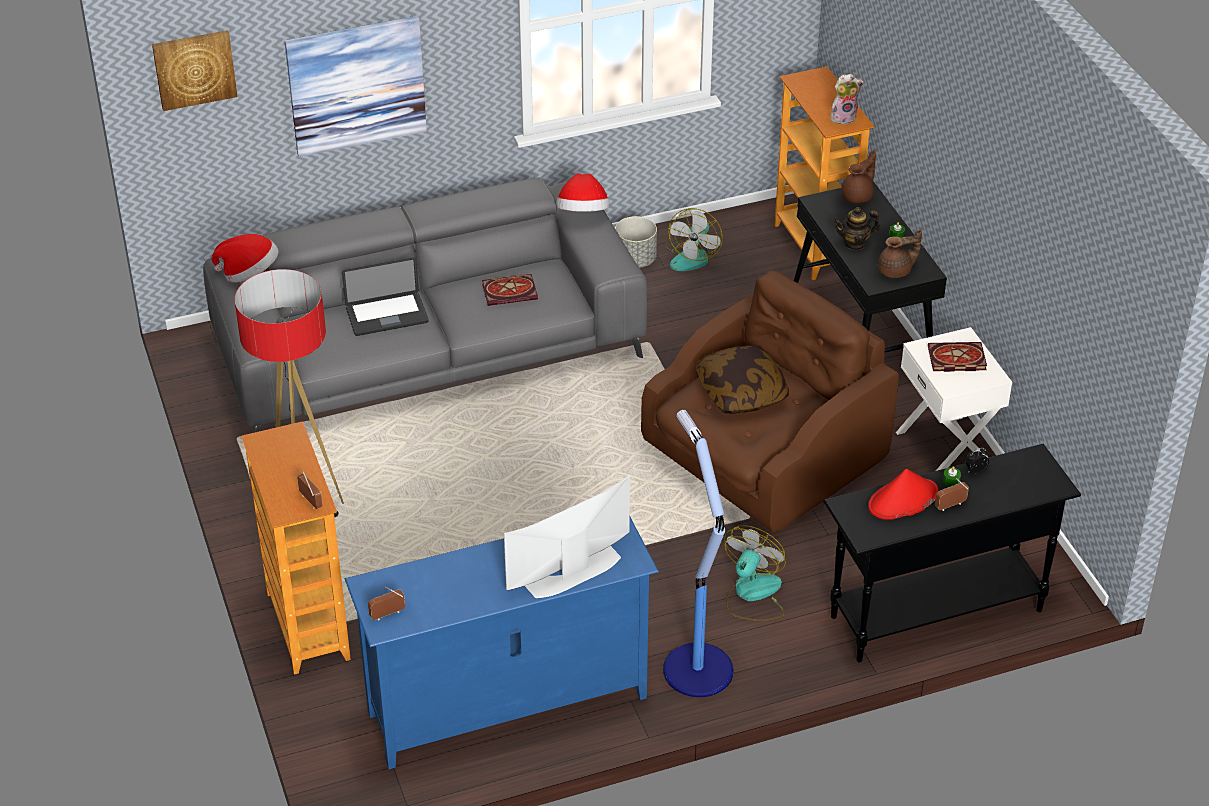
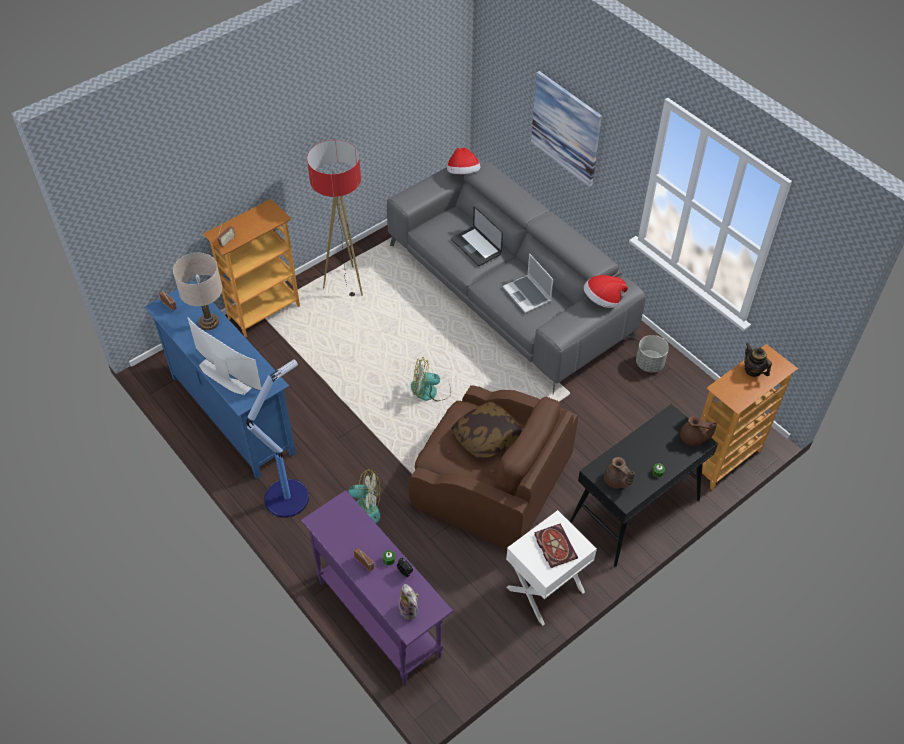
camera: 70 degrees right, 10 degrees up
picture [152,30,237,111] -> none
book [482,274,538,306] -> laptop [503,254,553,313]
fan [665,208,723,271] -> fan moved to [411,357,451,401]
black console table [823,444,1081,662] -> purple console table [301,490,453,685]
plush toy [831,74,864,124] -> plush toy moved to [399,584,419,620]
teapot [834,207,880,250] -> teapot moved to [744,343,772,377]
red hat [868,469,938,520] -> none
none -> beige table lamp [173,253,222,330]

